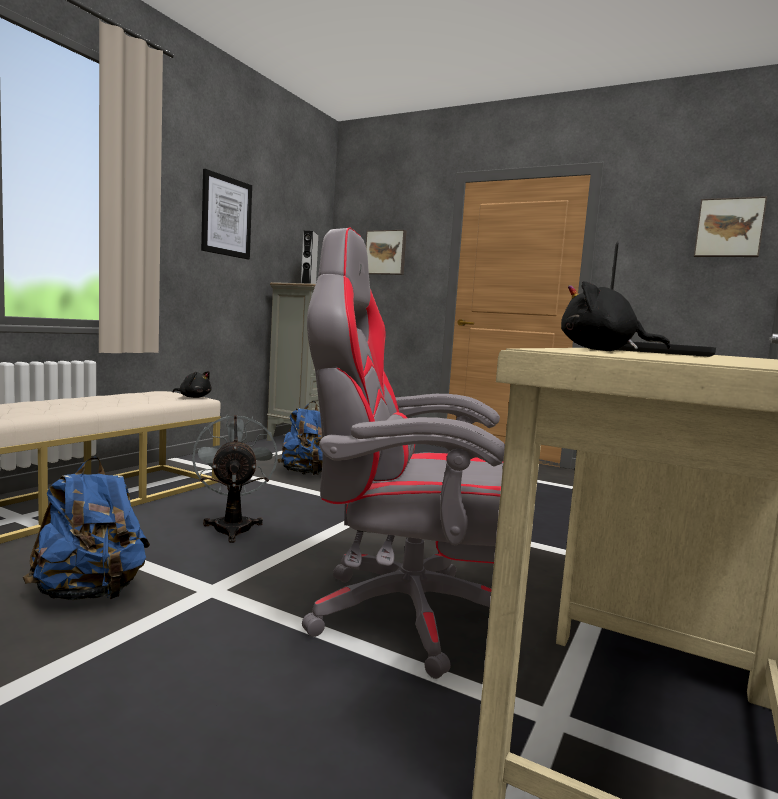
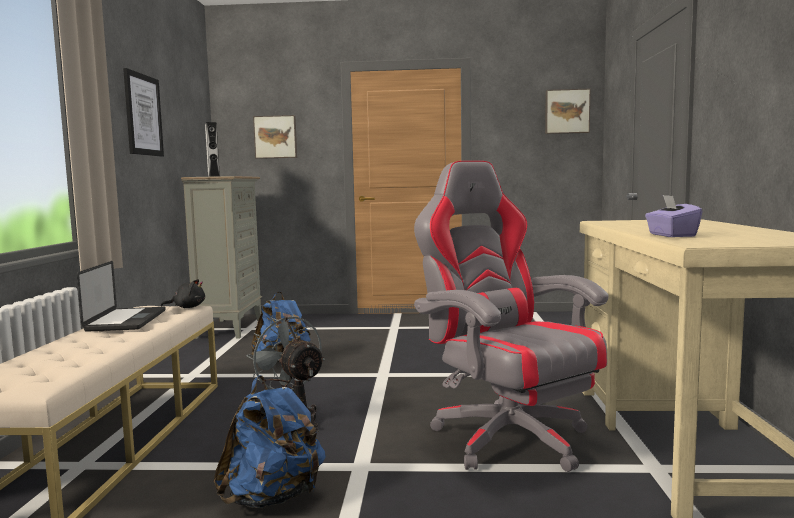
camera: 25 degrees left, 0 degrees up
grey office chair [302,227,523,679] -> grey office chair turned 75 degrees clockwise [414,161,608,472]
black plush toy [561,281,671,351] -> purple tissue box [645,195,703,237]
laptop [610,241,716,357] -> laptop moved to [77,261,166,332]

